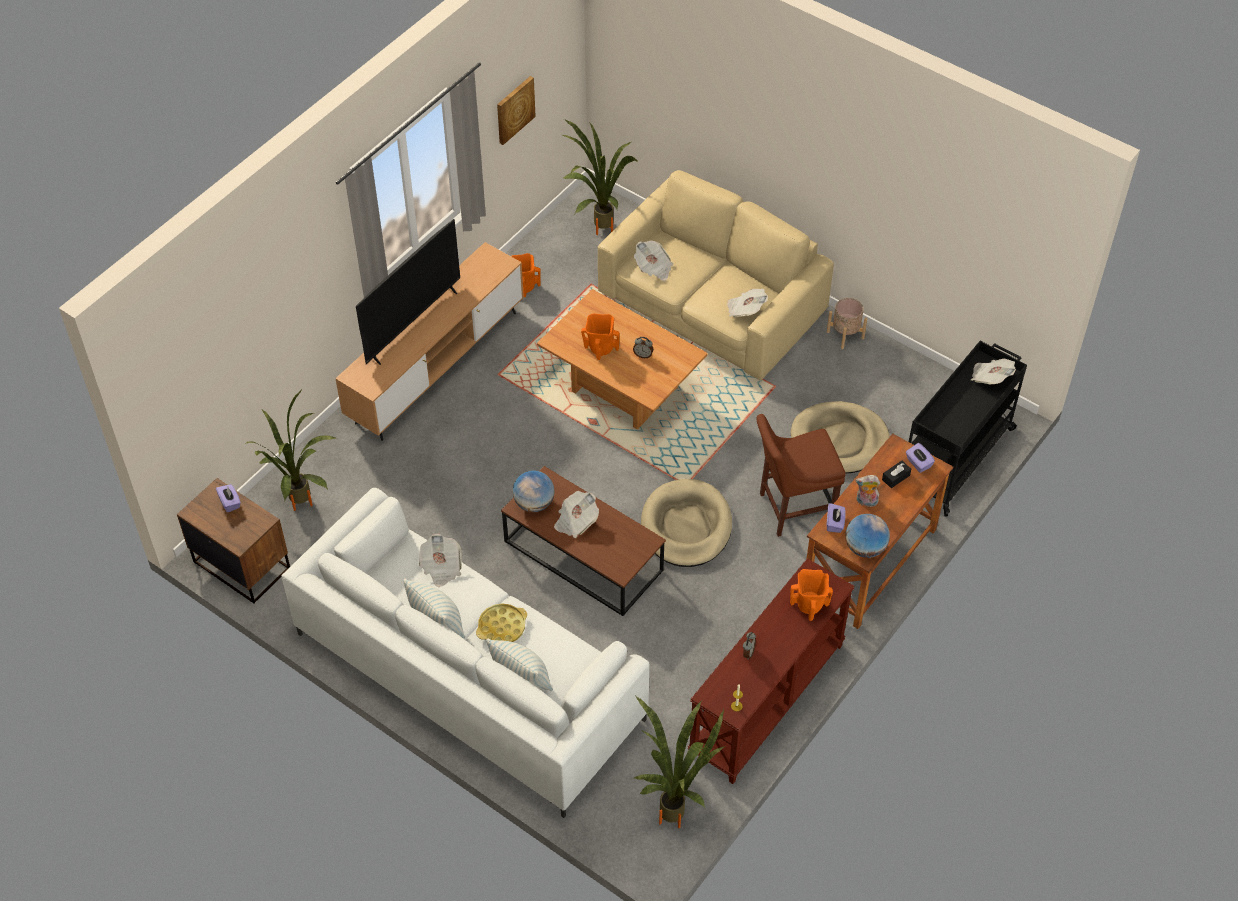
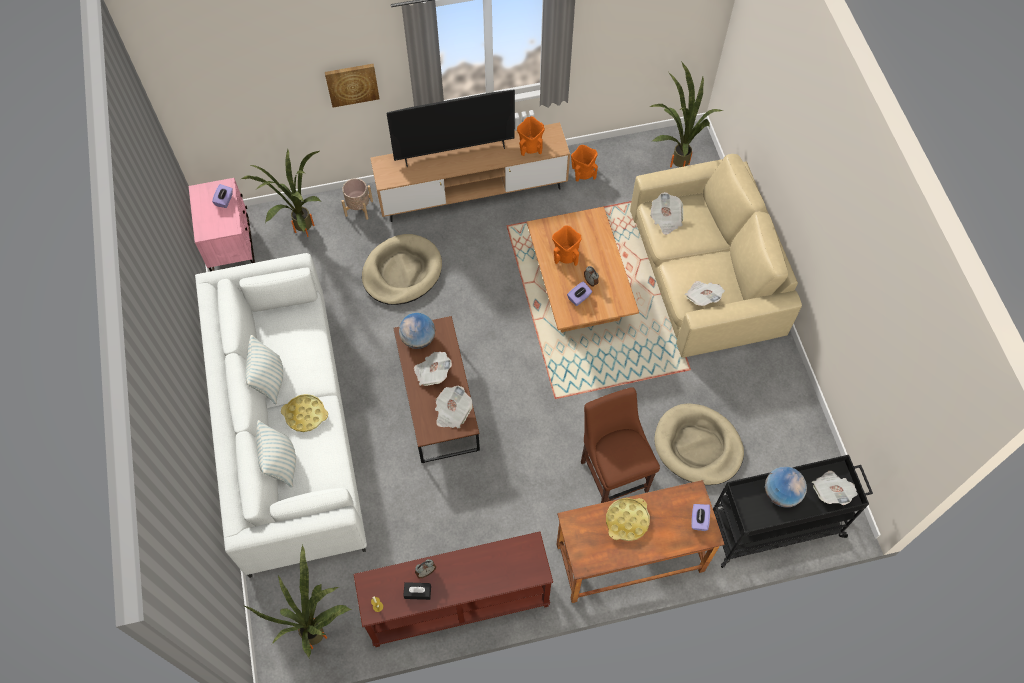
camera: 40 degrees right, 10 degrees up
brown nightstand [177,478,290,604] -> pink nightstand [189,178,255,271]
newspaper [418,533,462,587] -> newspaper moved to [435,386,473,428]
picture [497,76,536,145] -> picture moved to [325,64,380,108]
beige dog bed [641,479,732,567] -> beige dog bed moved to [362,234,442,305]
brown chair [756,414,846,537] -> brown chair turned 45 degrees clockwise [581,387,660,503]
orange vase [790,569,833,621] -> orange vase moved to [517,116,545,156]
beige planter [827,298,867,349] -> beige planter moved to [342,178,373,220]
purple tissue box [827,503,846,533] -> purple tissue box moved to [567,281,592,306]
globe [845,514,890,558] -> globe moved to [765,467,807,508]
plush toy [856,475,880,507] -> yellow tray [606,498,650,541]
black tissue box [882,461,911,488] -> black tissue box moved to [403,582,431,600]

